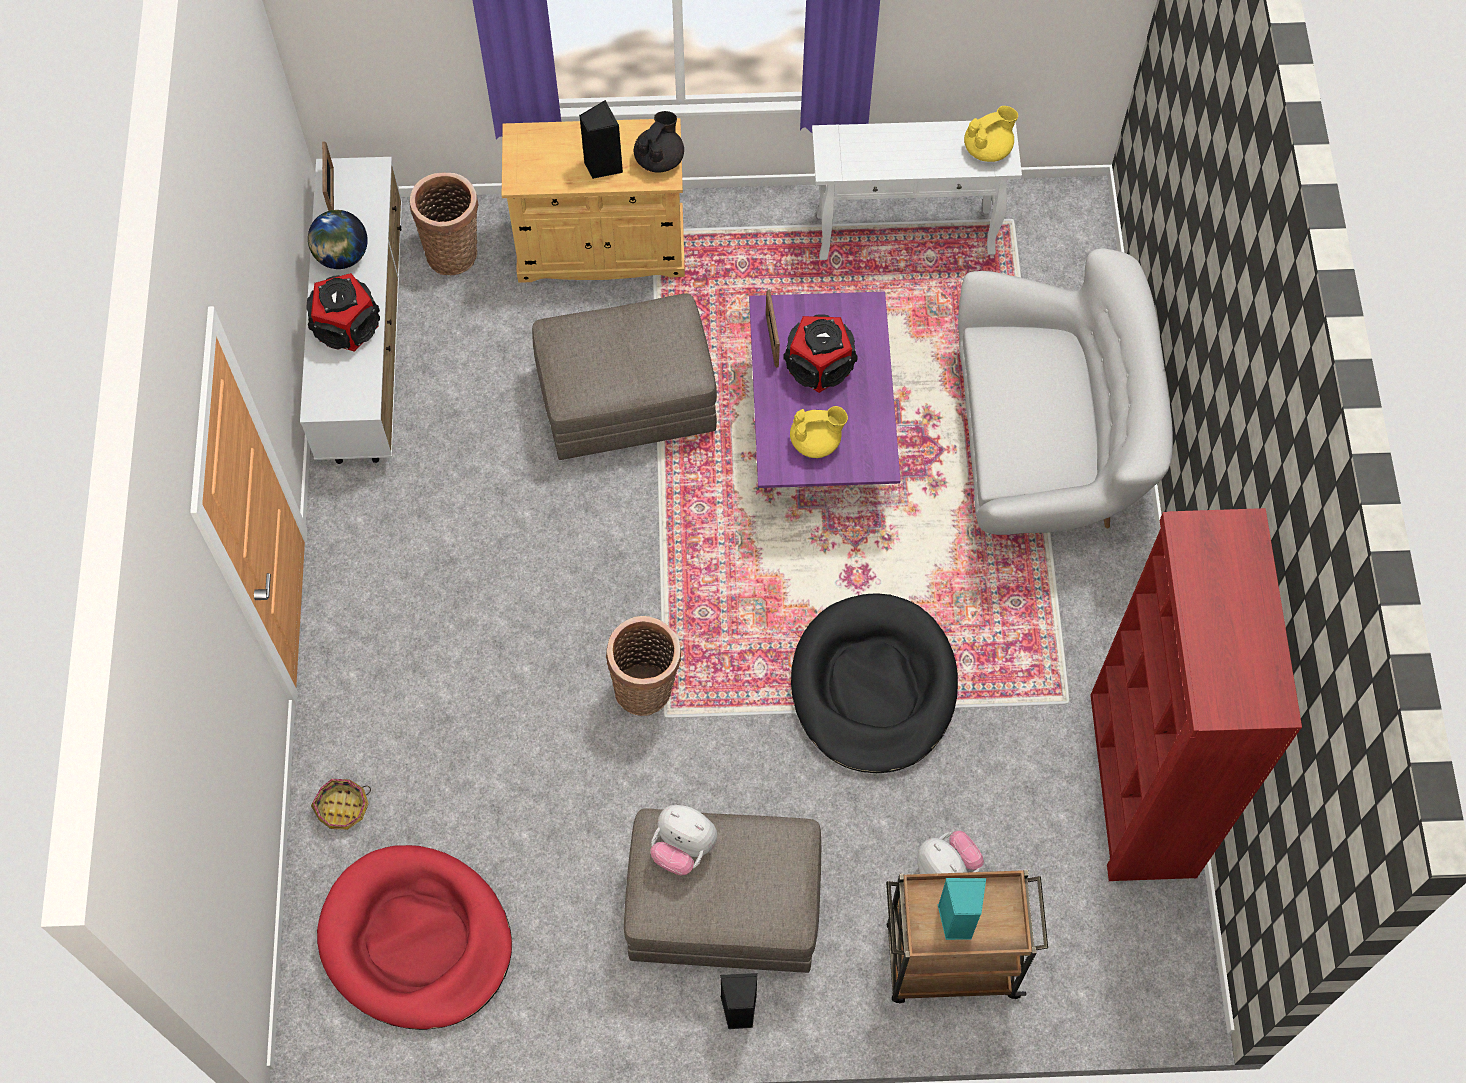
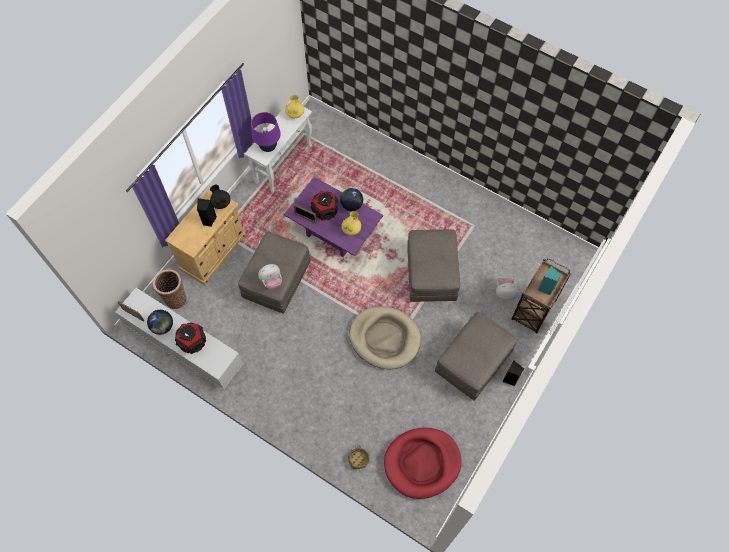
camera: 55 degrees left, 0 degrees up
basket [606,616,682,716] -> beige dog bed [349,306,421,369]
plush toy [650,805,717,876] -> plush toy moved to [258,264,282,289]
black dog bed [791,593,958,773] -> grey ottoman [407,229,460,302]
white sofa [958,248,1173,535] -> none
red bookcase [1090,508,1302,881] -> none
none -> purple table lamp [251,112,281,152]
none -> globe [340,188,363,211]

